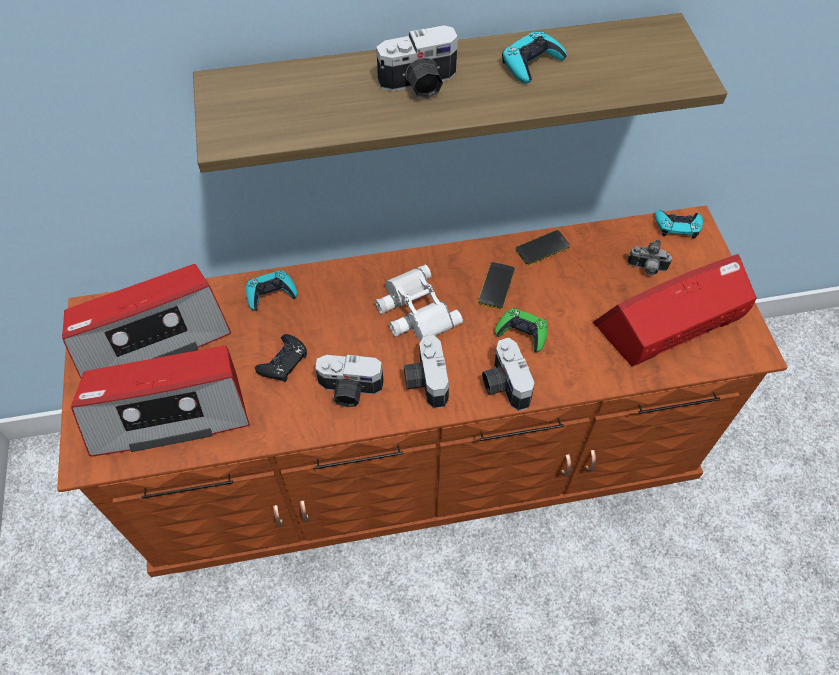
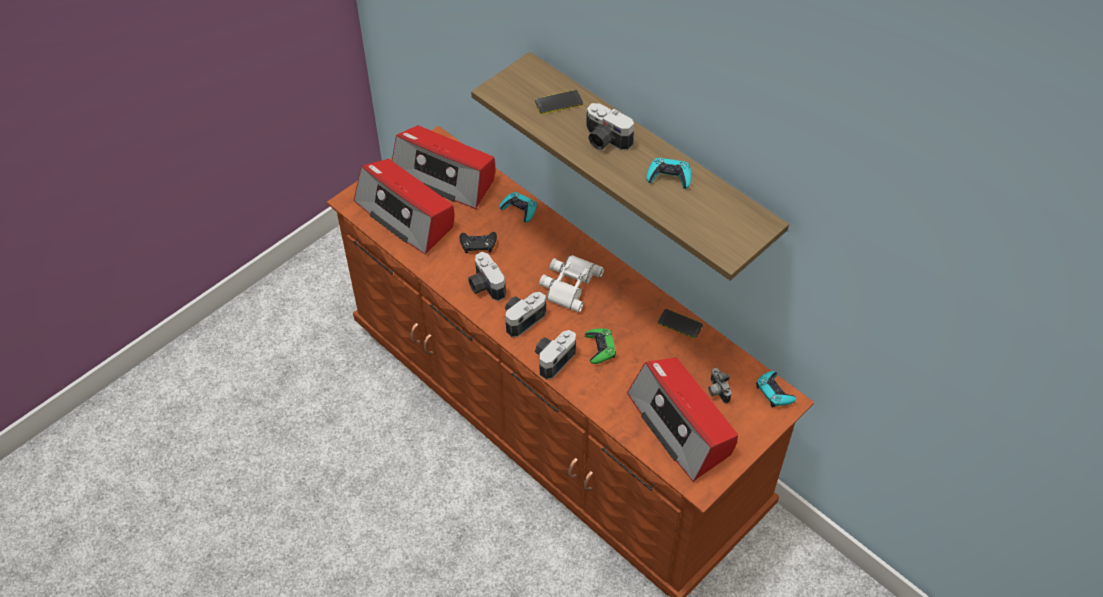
camera: 55 degrees right, 5 degrees down
phone [478,262,515,309] -> phone moved to [535,90,583,114]
radio [592,254,757,366] -> radio turned 150 degrees counterclockwise [627,357,738,482]

